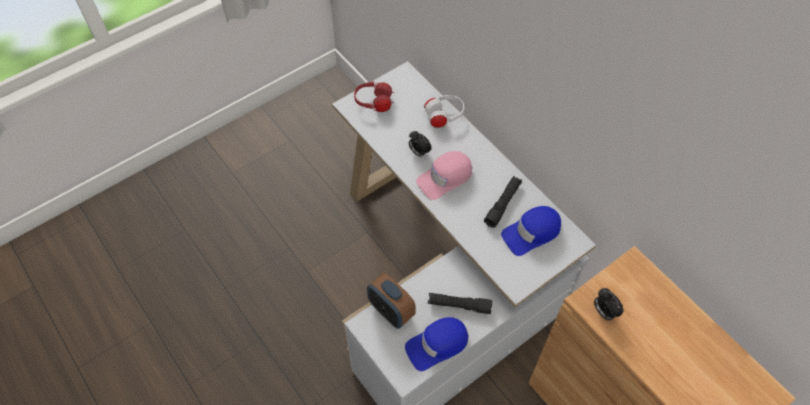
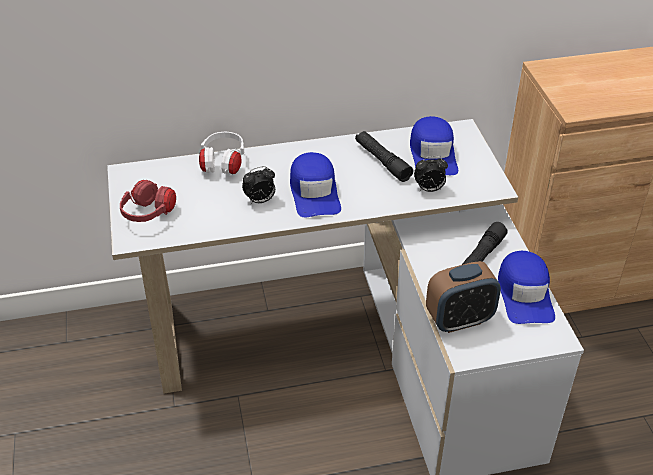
camera: 65 degrees left, 15 degrees down
pink cap [416,151,472,200] -> blue cap [290,152,341,217]
alarm clock [594,288,623,320] -> alarm clock moved to [414,156,448,192]

